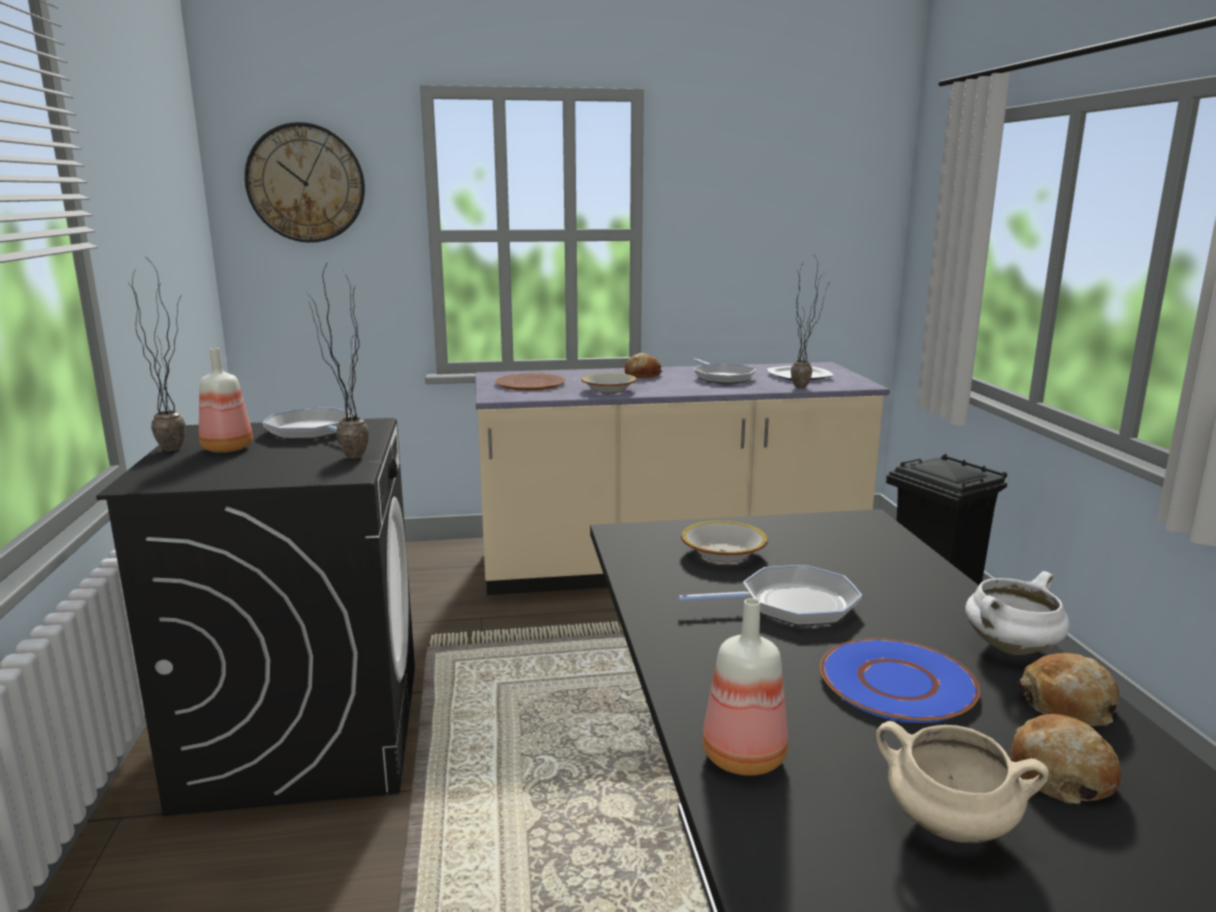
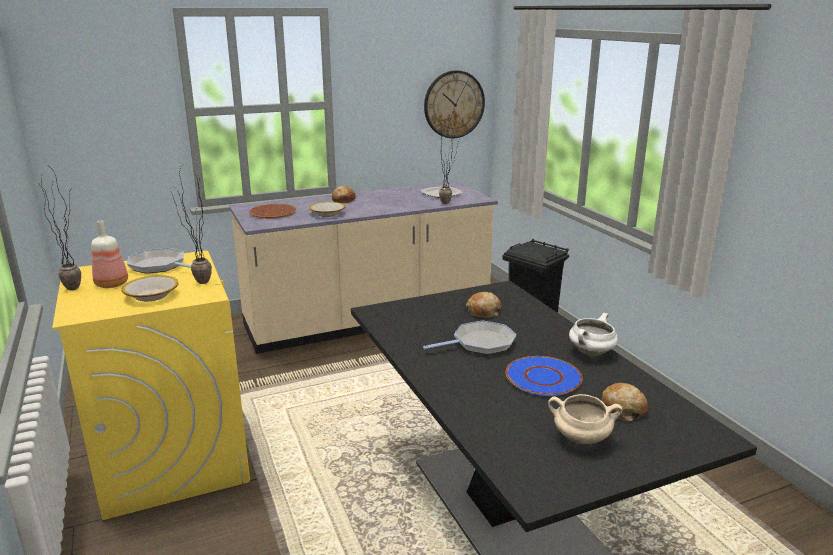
camera: 15 degrees left, 5 degrees up
black washing machine [96,418,415,816] -> yellow washing machine [52,250,250,520]
wall clock [245,122,365,243] -> wall clock moved to [424,70,485,138]
bowl [681,521,768,562] -> bowl moved to [121,275,179,301]
frying pan [693,358,756,384] -> none
bottle [702,598,788,776] -> none
bread [1017,653,1119,726] -> bread moved to [466,292,501,318]

